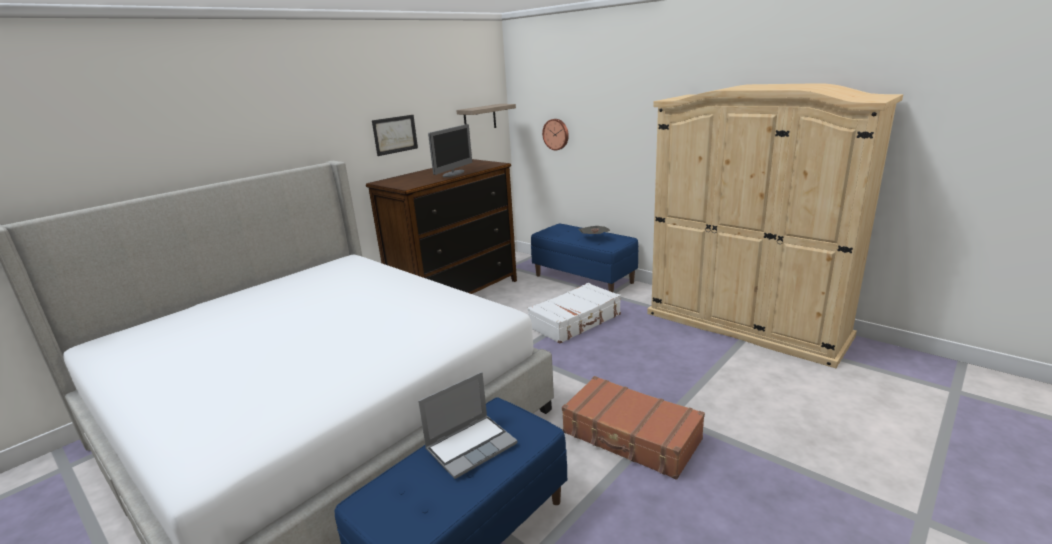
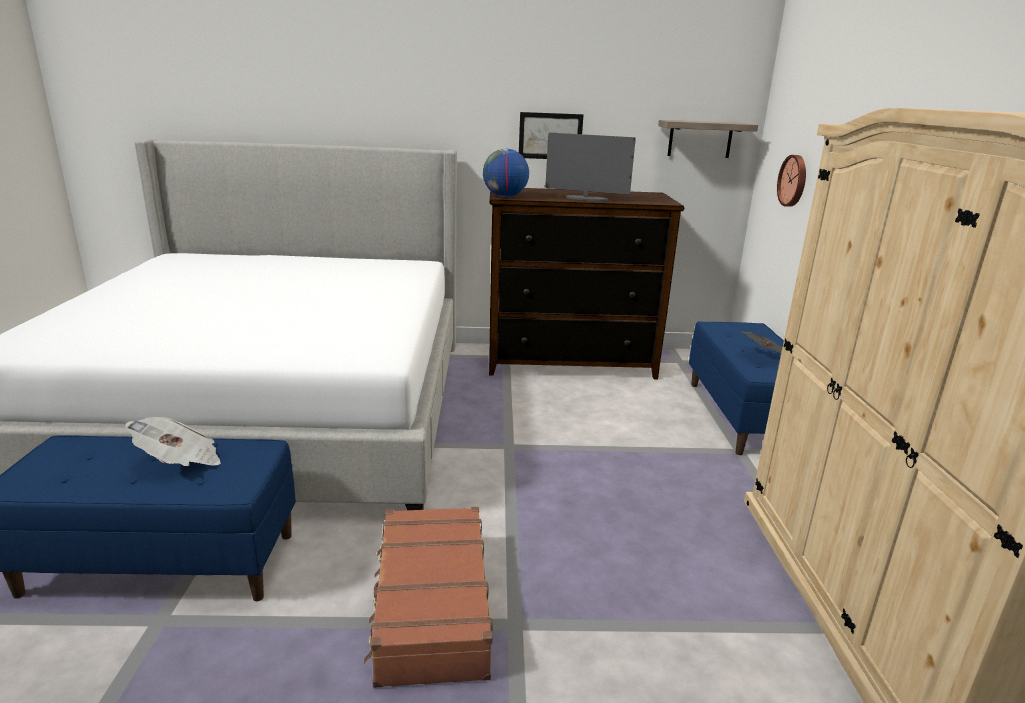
camera: 45 degrees right, 0 degrees up
laptop [418,372,518,479] -> newspaper [125,417,221,466]
monitor [428,124,472,177] -> monitor turned 150 degrees counterclockwise [545,133,636,201]
white suitcase [528,283,621,344] -> none
none -> globe [483,149,529,197]

